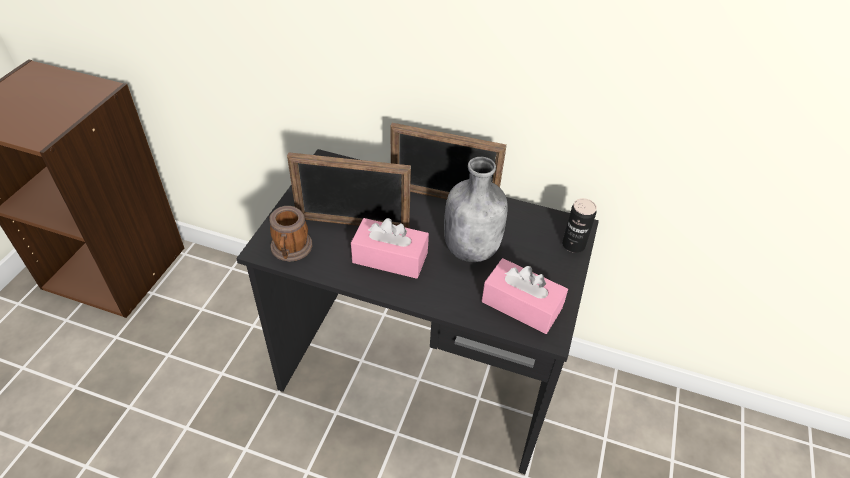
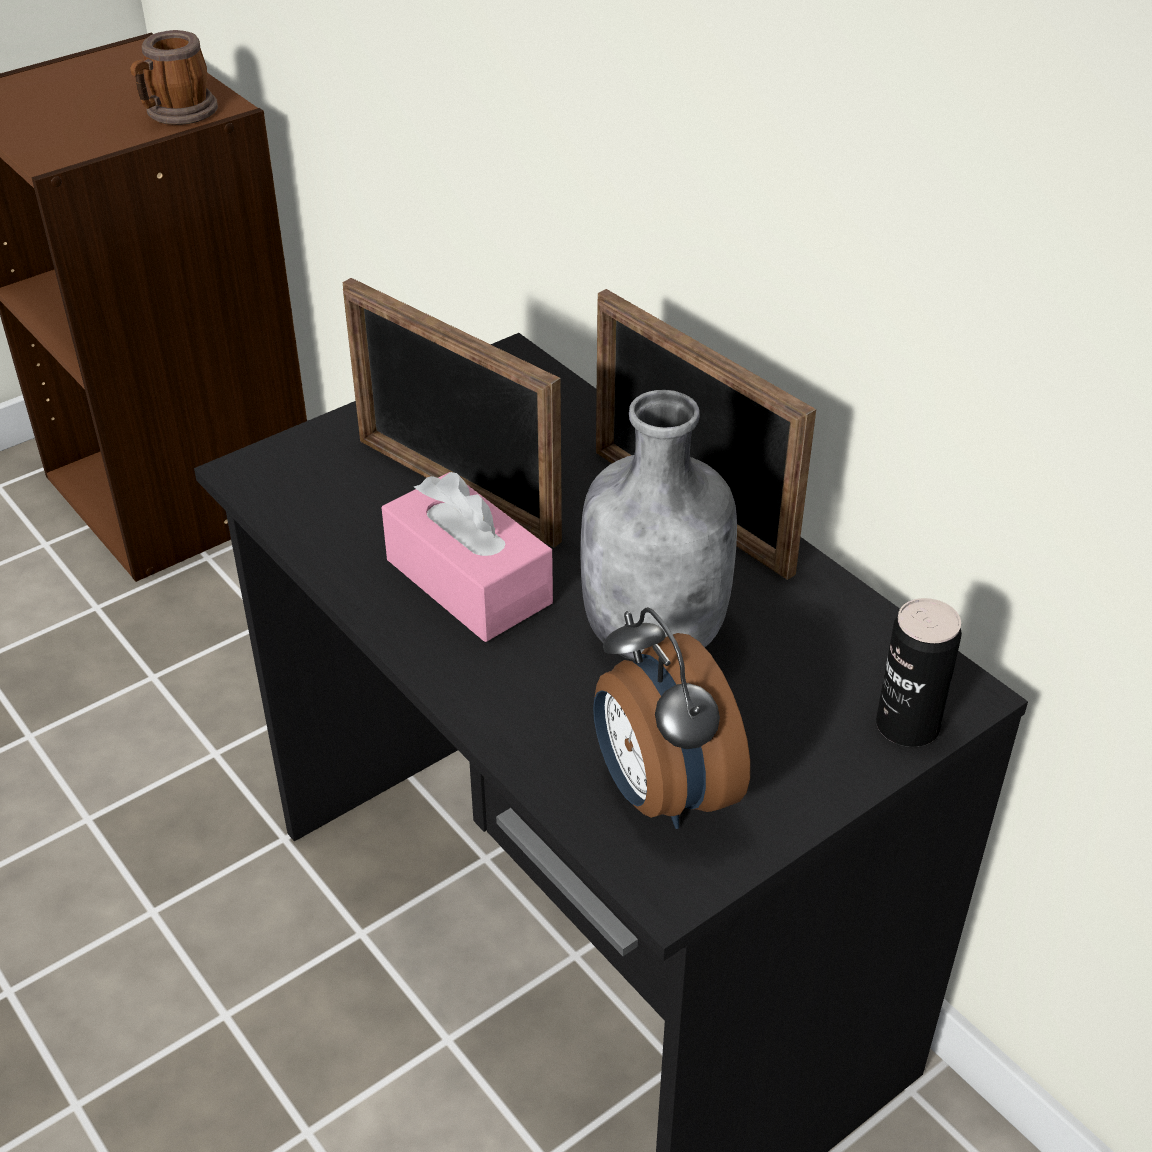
camera: 35 degrees right, 5 degrees down
mug [269,206,312,262] -> mug moved to [130,30,218,125]
pink tissue box [482,258,568,334] -> alarm clock [593,607,750,829]

